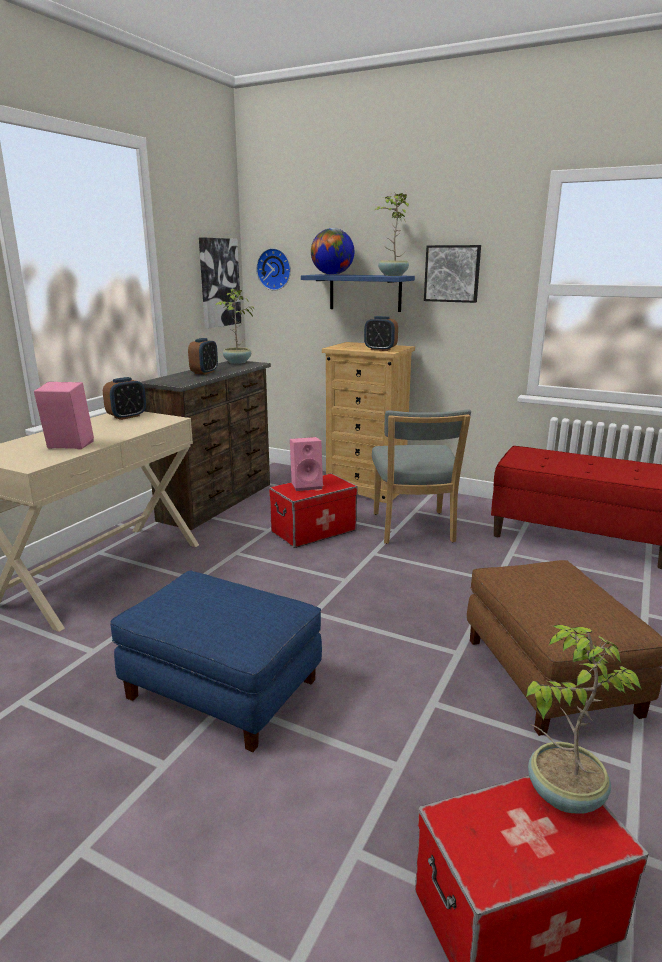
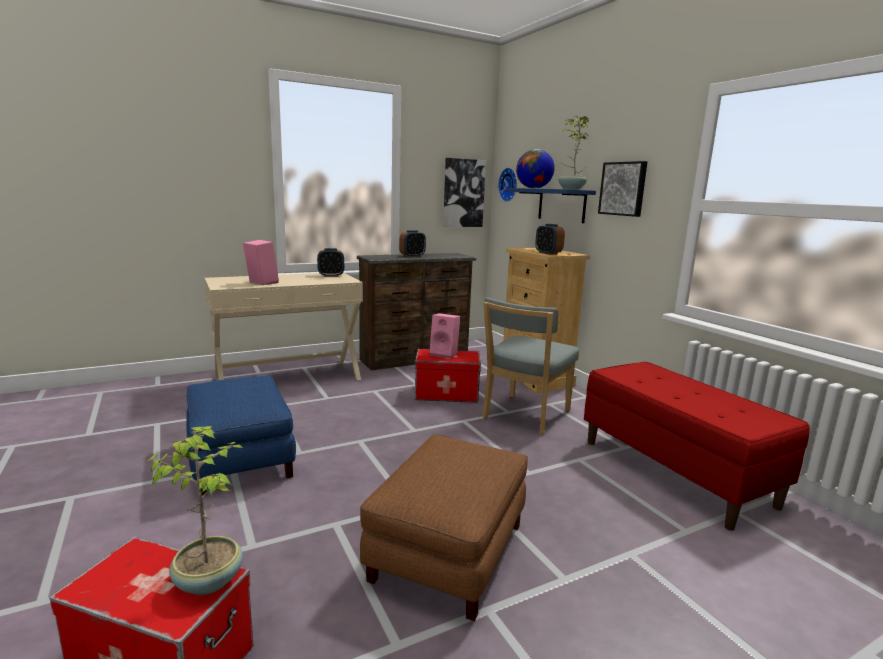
camera: 35 degrees right, 5 degrees down
potted plant [215,289,254,364] -> none

